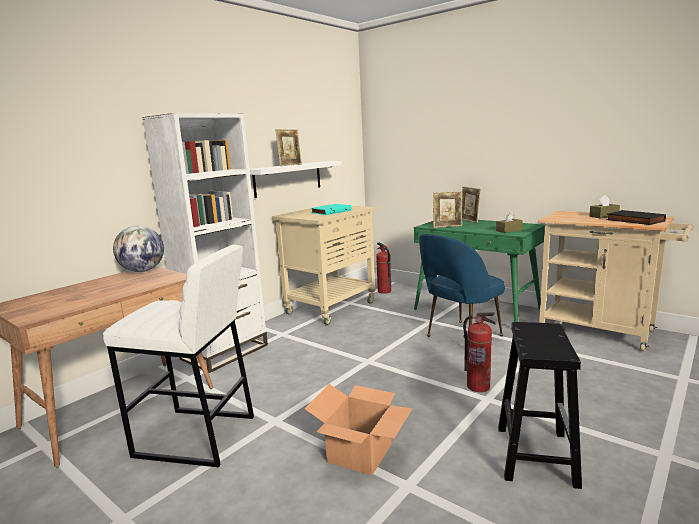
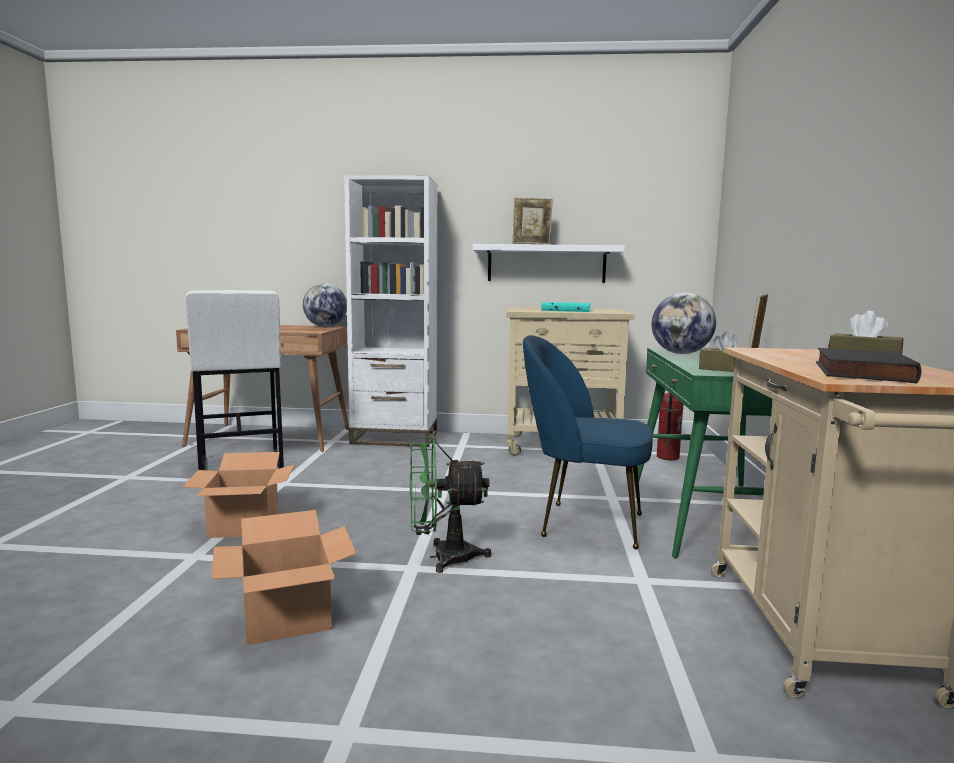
camera: 55 degrees right, 5 degrees down
picture frame [433,191,462,228] -> globe [652,292,716,354]
fire extinguisher [463,312,496,392] -> green fan [410,437,491,573]
black stool [498,322,582,489] -> cardboard box [211,510,356,645]

